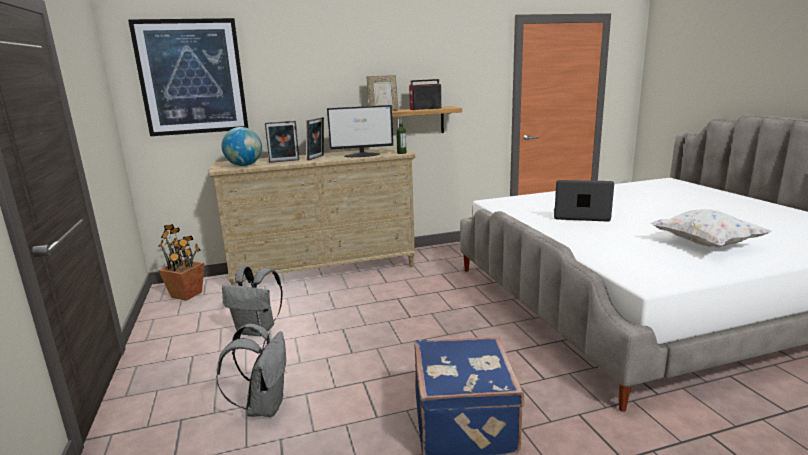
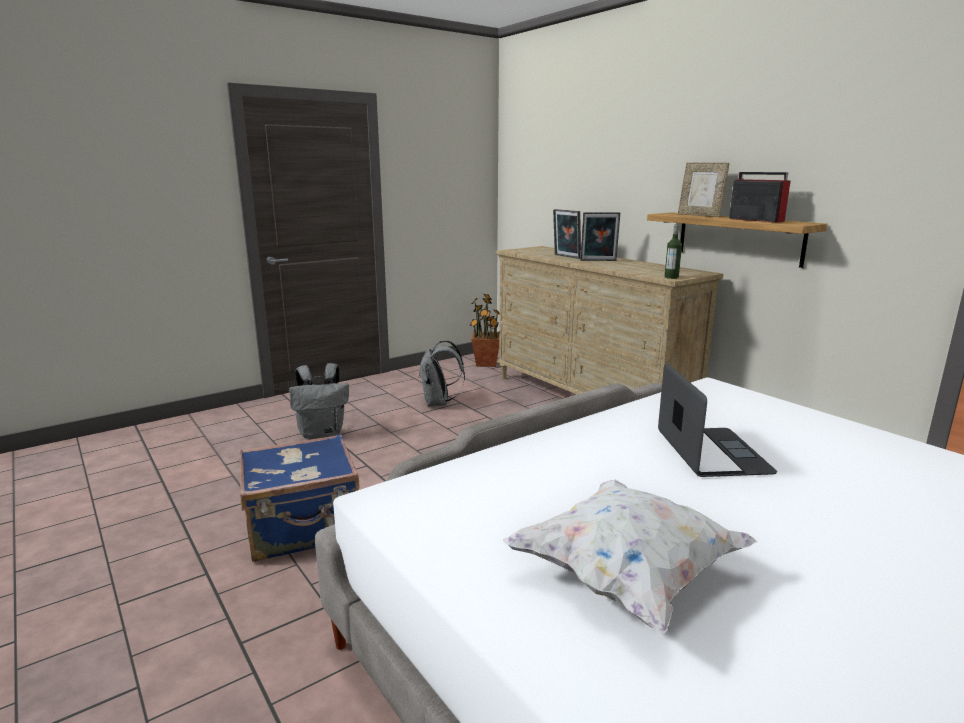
camera: 70 degrees right, 0 degrees up
picture [128,18,248,136] -> none
globe [222,127,262,166] -> none
monitor [327,105,393,157] -> none

